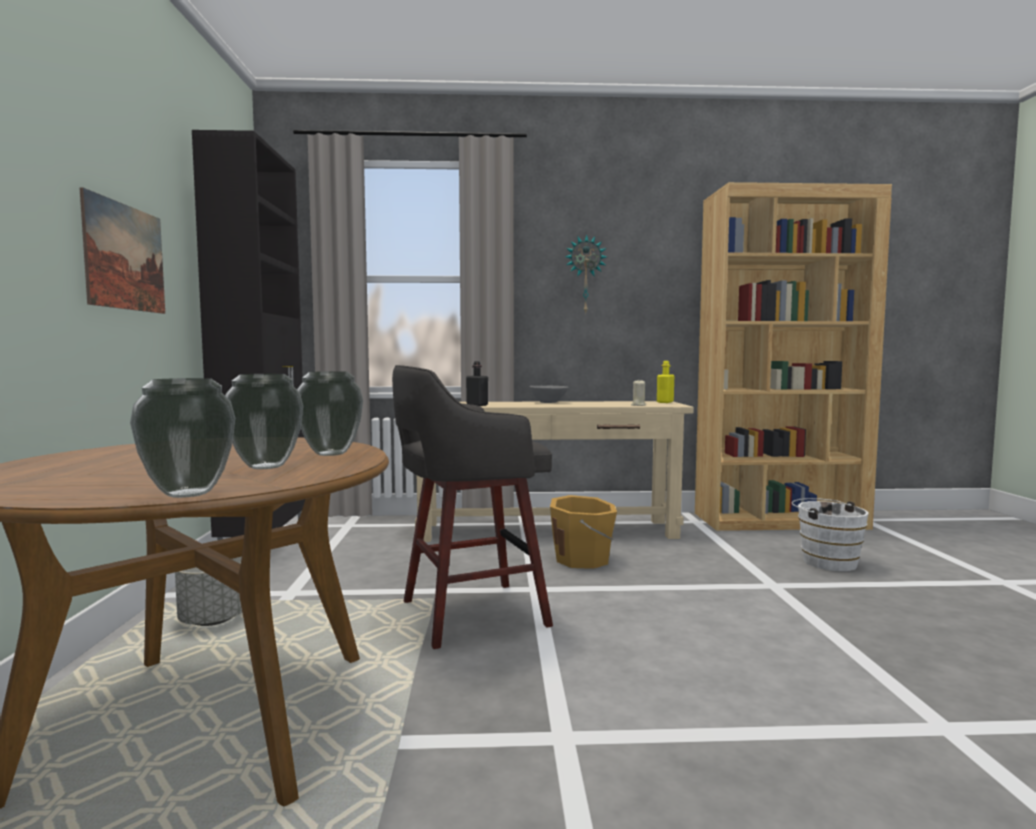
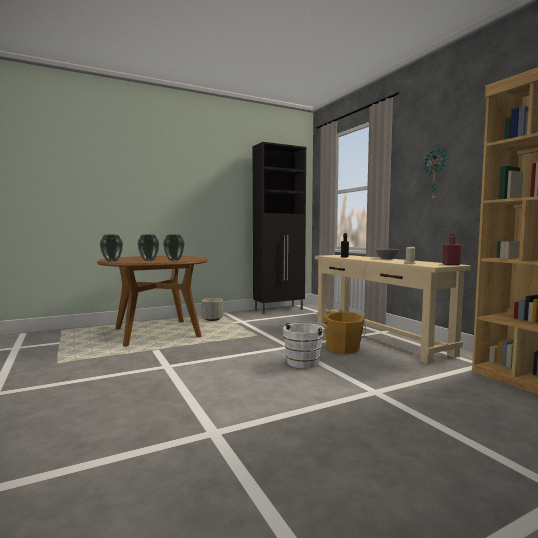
camera: 65 degrees right, 0 degrees up
picture [79,187,165,314] -> none
grey stool [392,365,553,649] -> none
yellow bottle [657,361,674,403] -> red bottle [443,234,462,265]
white bucket [792,498,869,571] -> white bucket moved to [283,321,327,368]

